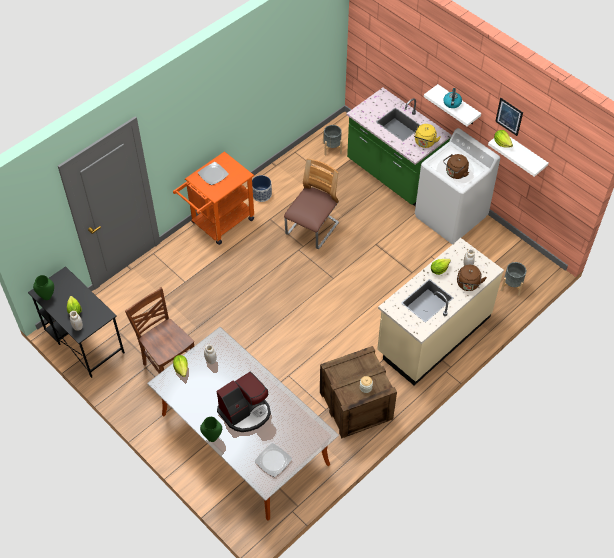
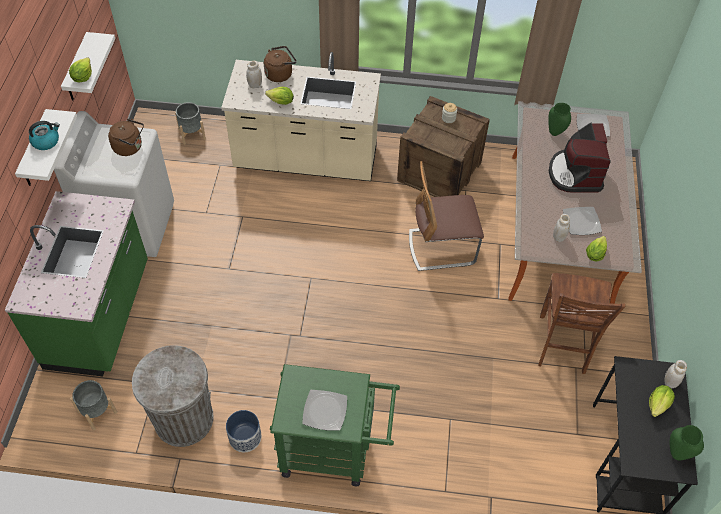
camera: 130 degrees left, 0 degrees up
orange cart [173,151,254,245] -> green cart [270,364,400,487]
green vase [200,417,222,442] -> green vase moved to [548,103,571,136]
coffee machine [217,372,271,432] -> coffee machine turned 105 degrees counterclockwise [549,123,611,193]
chair [284,158,339,249] -> chair moved to [409,161,484,271]
yellow kettle [414,124,441,148] -> none
picture [495,98,523,136] -> none
none -> grey trash can [132,345,213,447]
none -> plate [563,207,602,235]

